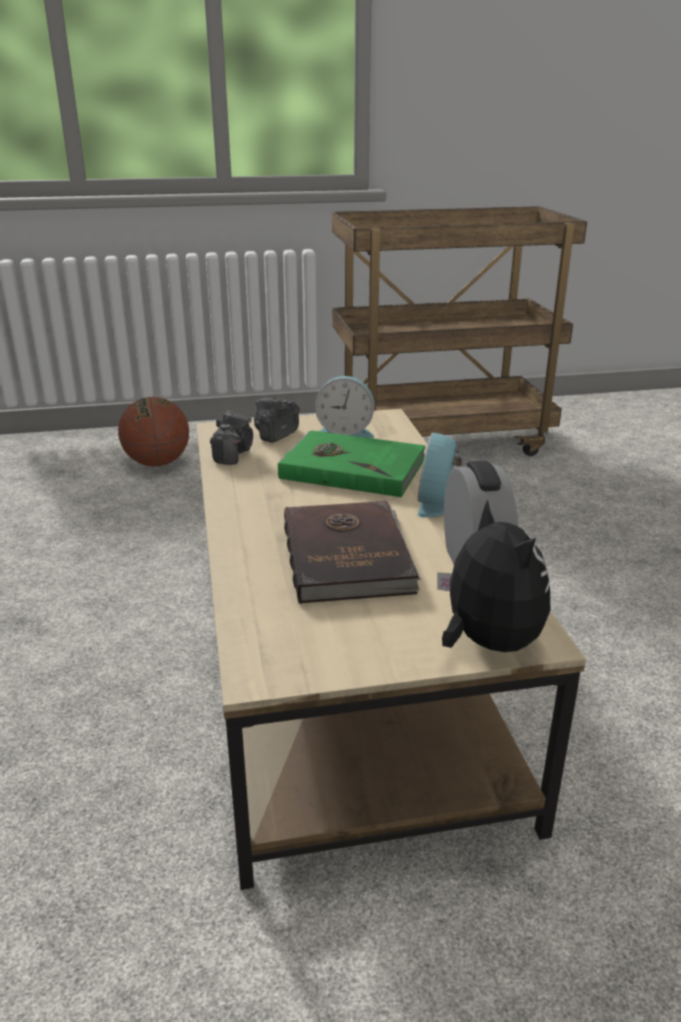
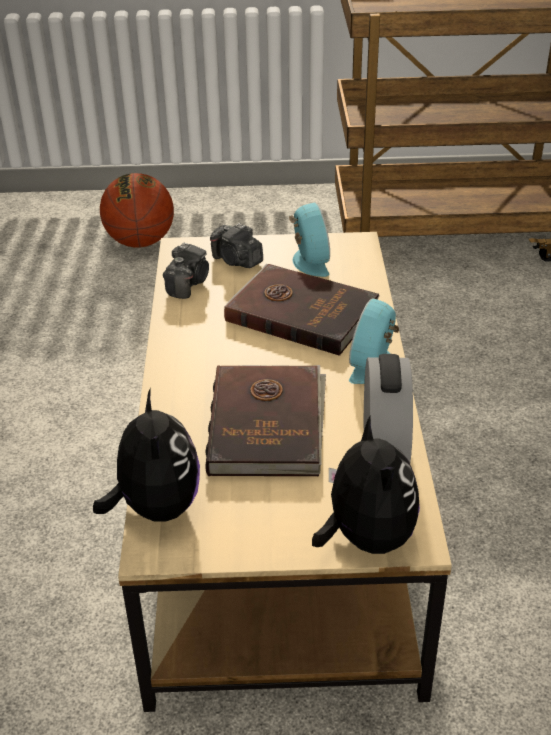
camera: 10 degrees right, 10 degrees up
camera [254,398,300,443] -> camera turned 90 degrees counterclockwise [210,223,263,268]
green book [277,430,426,497] -> brown book [224,264,380,356]
alarm clock [315,376,374,438] -> alarm clock turned 120 degrees counterclockwise [289,202,330,277]
none -> plush toy [93,388,200,522]

